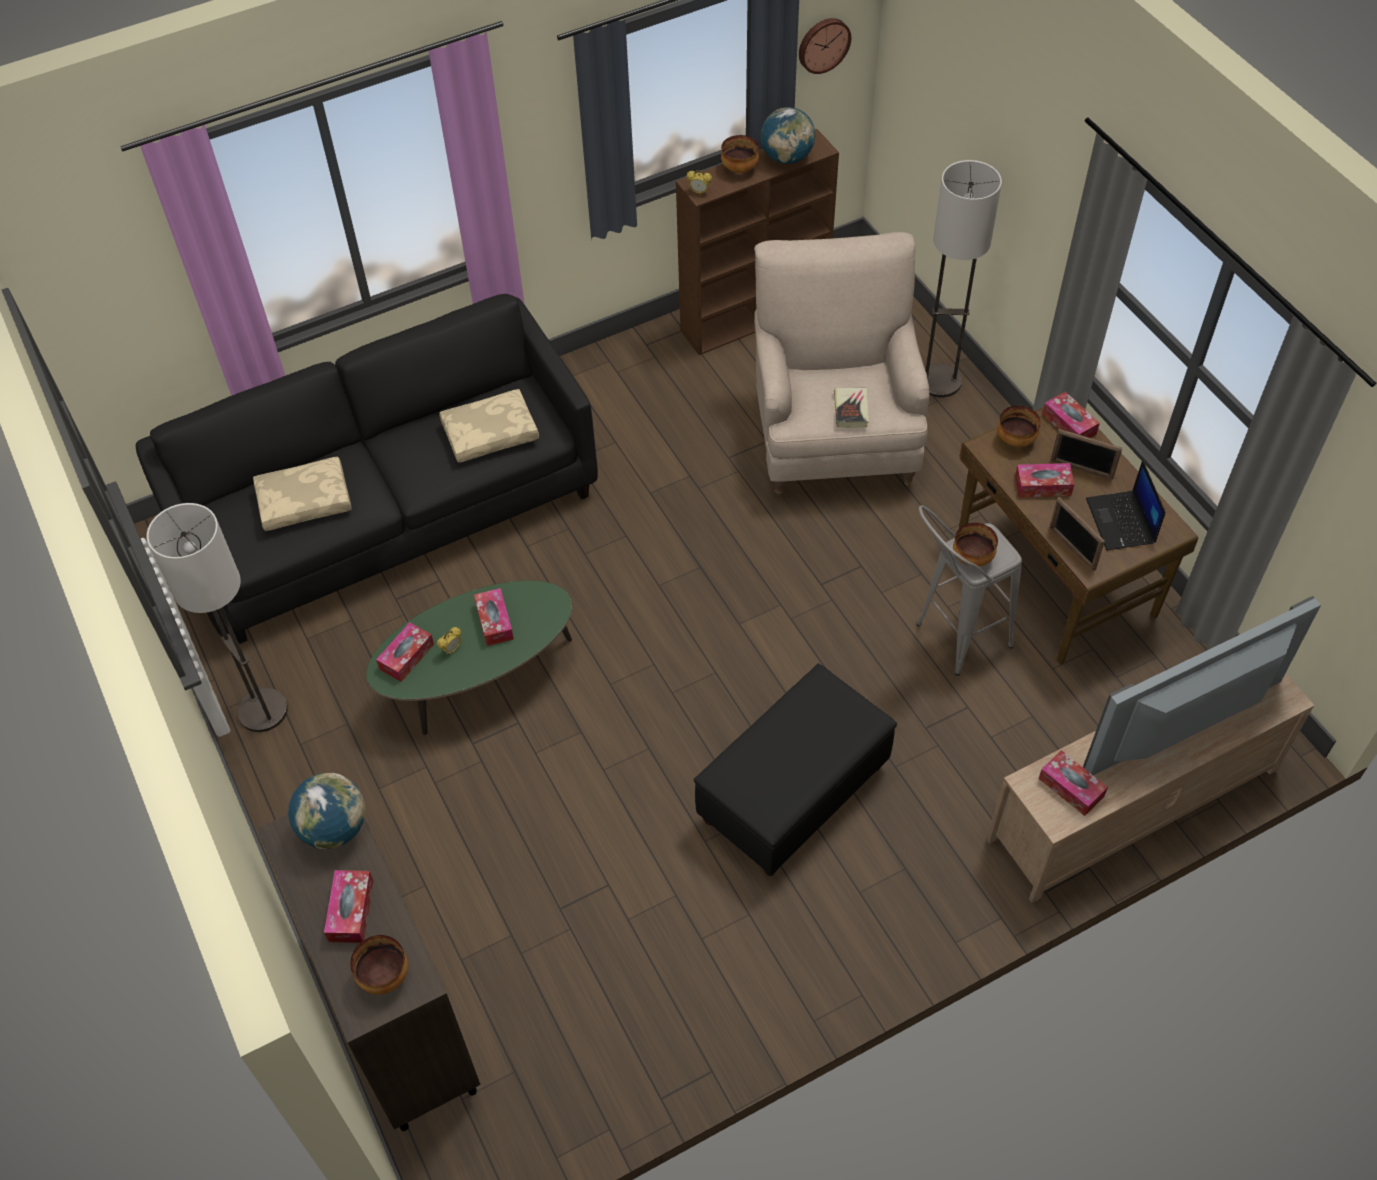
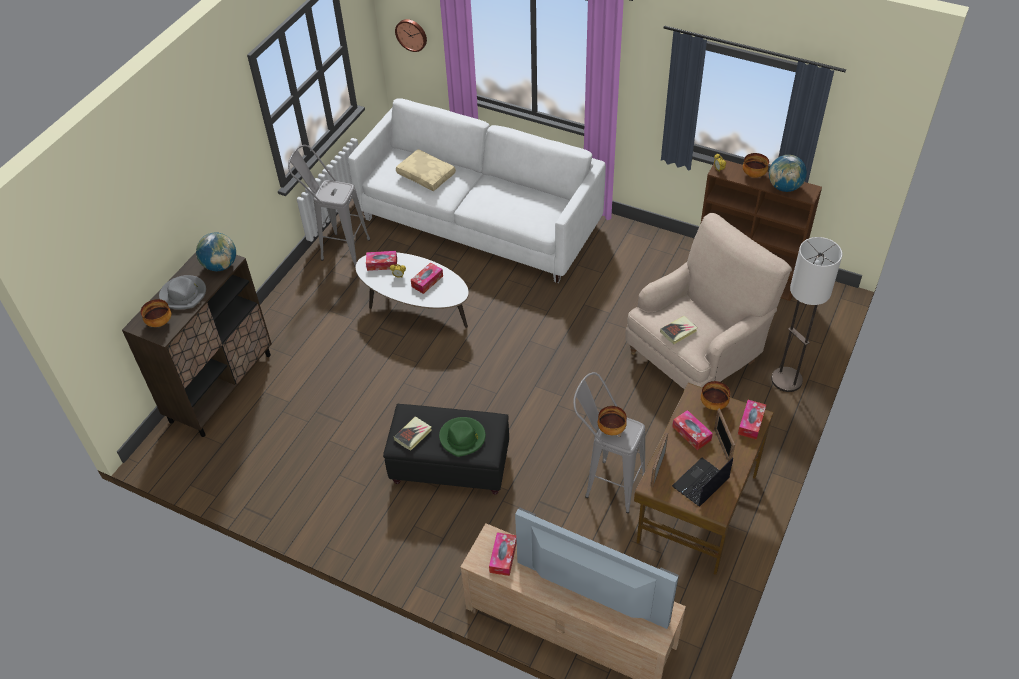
camera: 55 degrees right, 5 degrees down
black sofa [136,294,598,644] -> white sofa [348,98,606,283]
floor lamp [146,503,288,732] -> grey stool [288,145,370,267]
tissue box [324,870,374,943] -> grey hat [159,275,206,309]
green coffee table [367,580,572,735] -> white coffee table [356,252,469,328]
beige pillow [439,389,539,463] -> none
wall clock [799,18,851,74] -> wall clock moved to [395,19,427,52]
none -> book [394,417,432,451]
none -> green hat [439,417,486,457]

